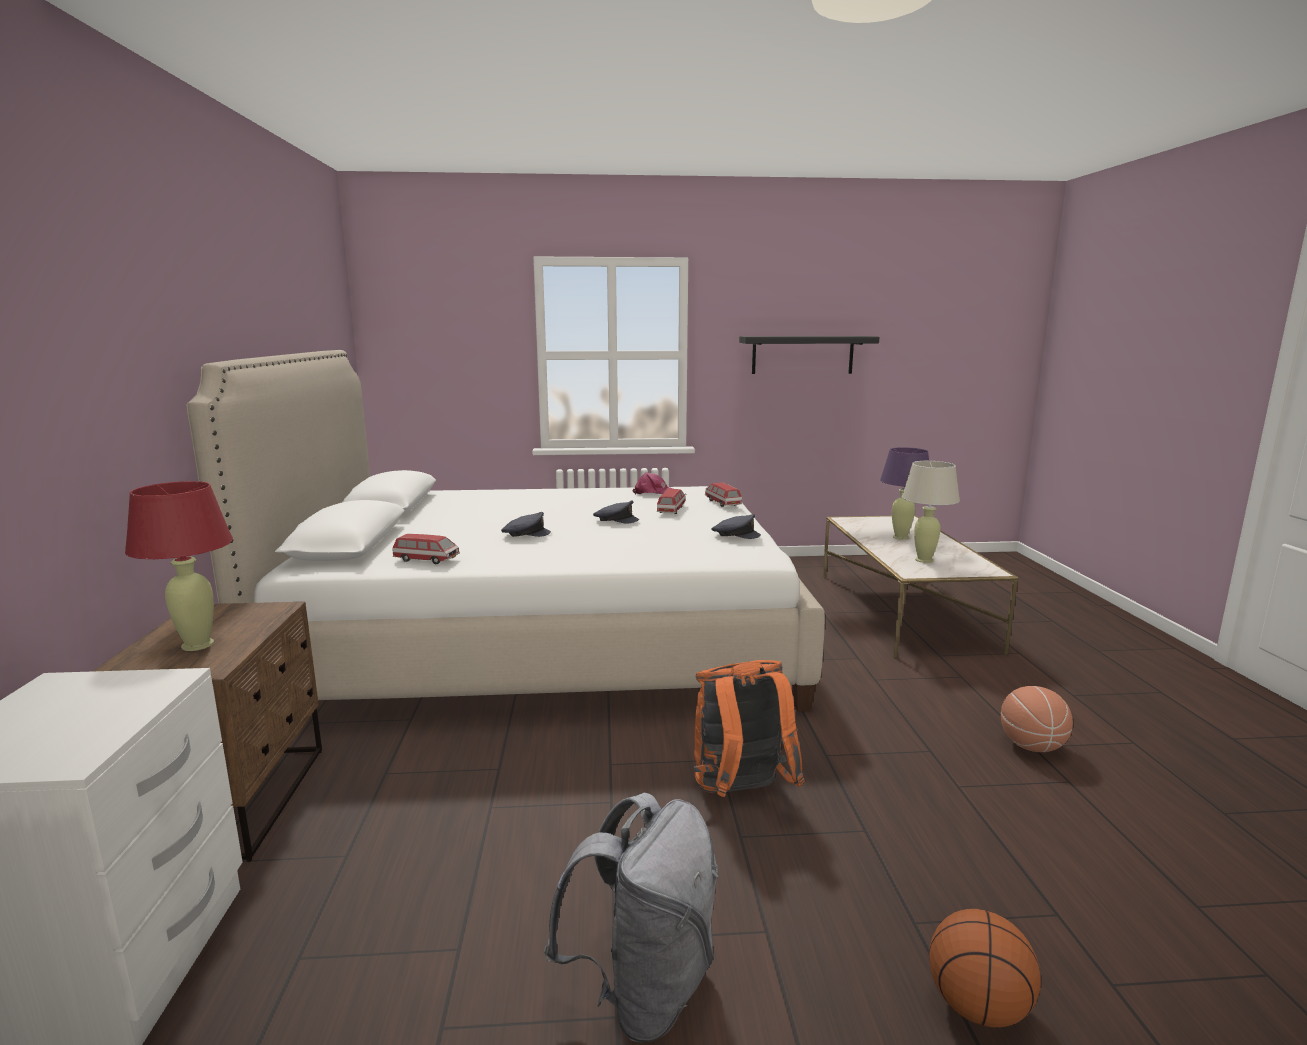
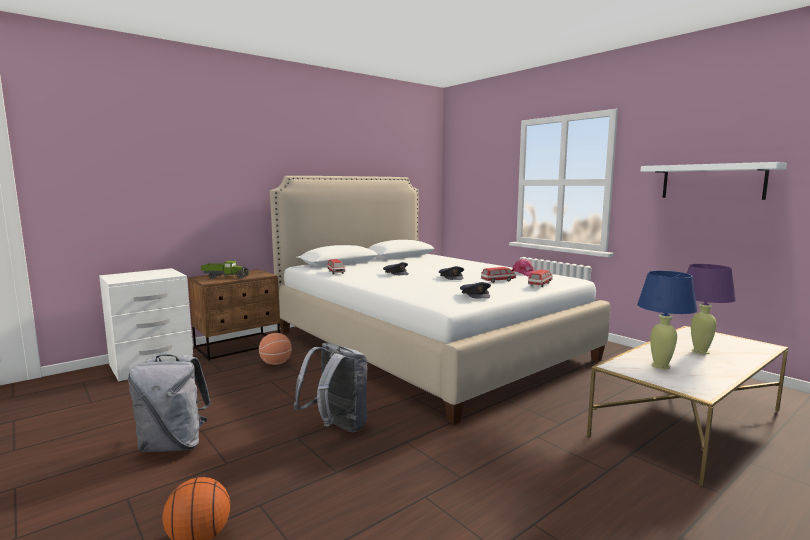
camera: 55 degrees right, 5 degrees down
red table lamp [125,481,233,651] -> toy truck [201,260,249,279]
orange backpack [693,660,805,797] -> grey backpack [294,343,367,432]
black shelf [739,336,879,374] -> white shelf [641,162,787,200]
beige table lamp [902,461,960,563] -> blue table lamp [637,271,697,370]
basketball [1001,686,1073,752] -> basketball moved to [259,333,292,365]

